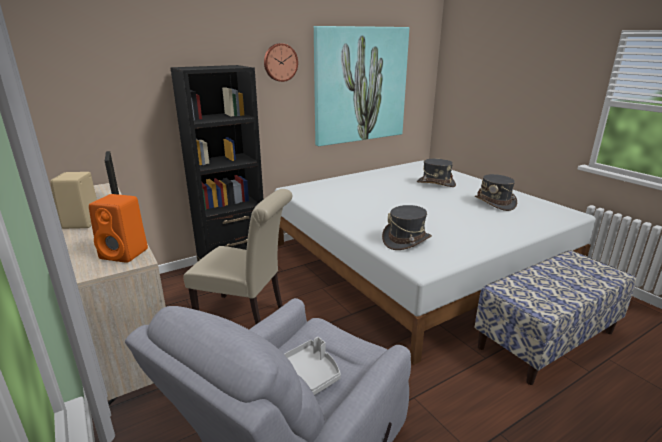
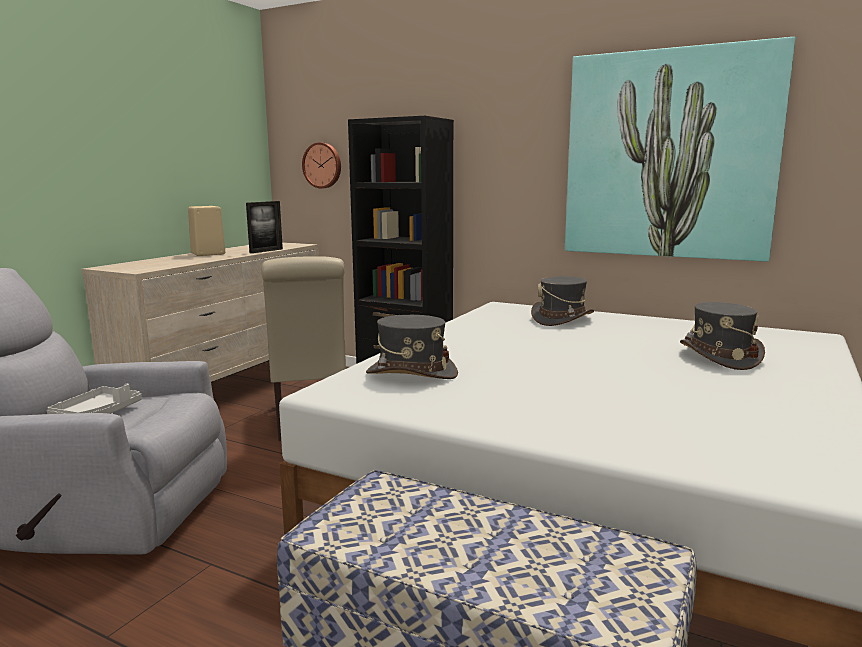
camera: 60 degrees right, 10 degrees down
orange speaker [89,194,148,263] -> none
wall clock [264,43,298,82] -> wall clock moved to [302,142,341,188]
grey hat [475,174,517,211] -> grey hat moved to [531,276,594,326]

